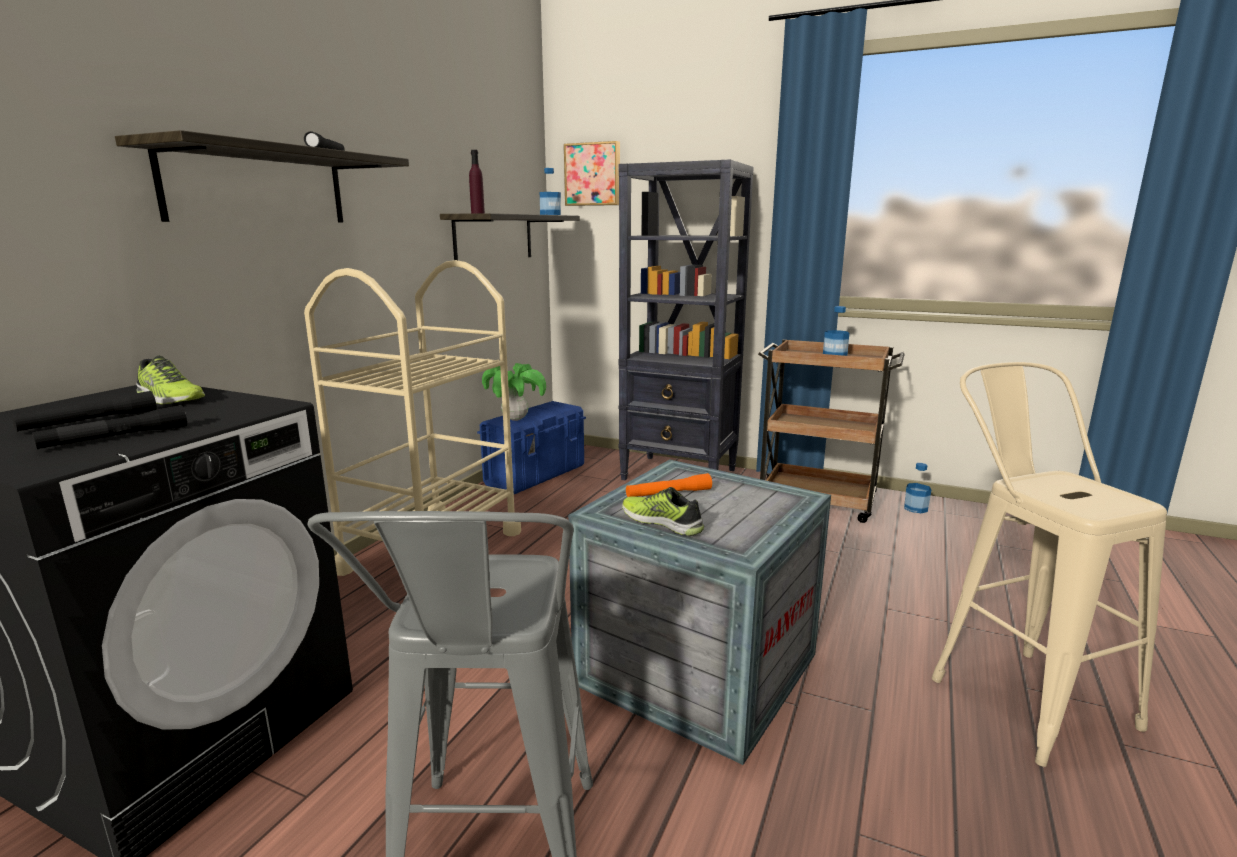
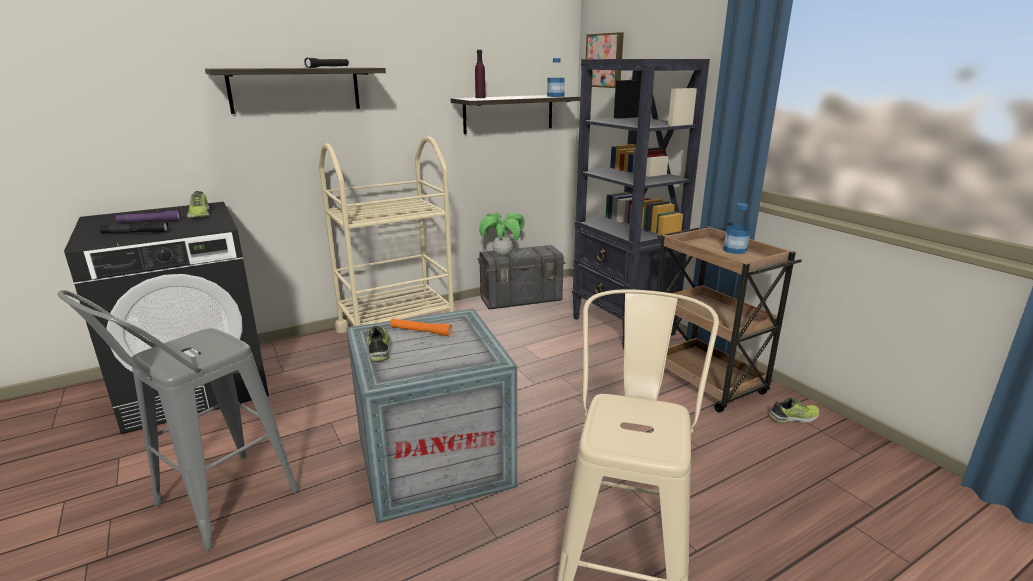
camera: 35 degrees right, 5 degrees up
black flashlight [12,391,156,432] -> purple flashlight [115,210,181,223]
blue storage box [477,401,586,494] -> grey storage box [478,245,565,310]
bottle [904,463,932,513] -> shoe [770,398,820,423]

